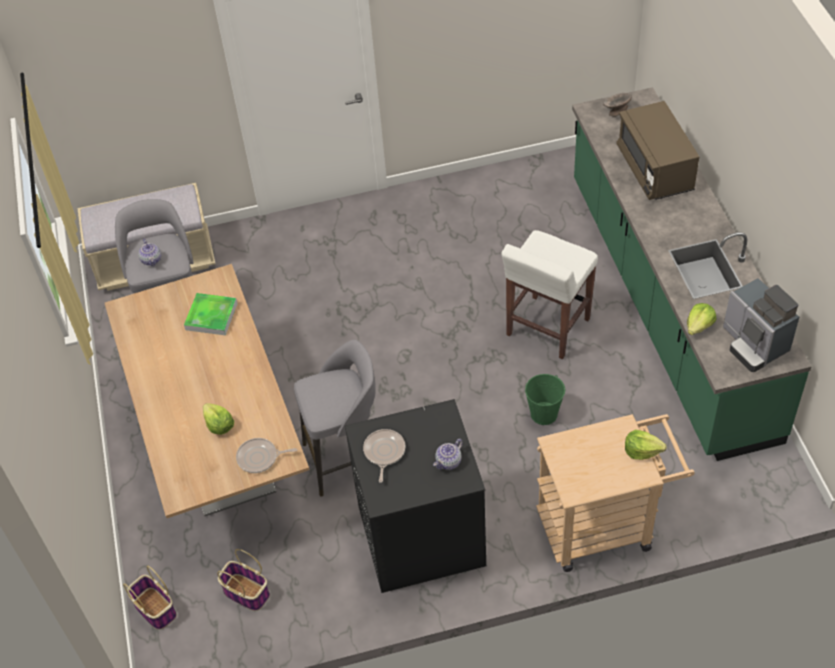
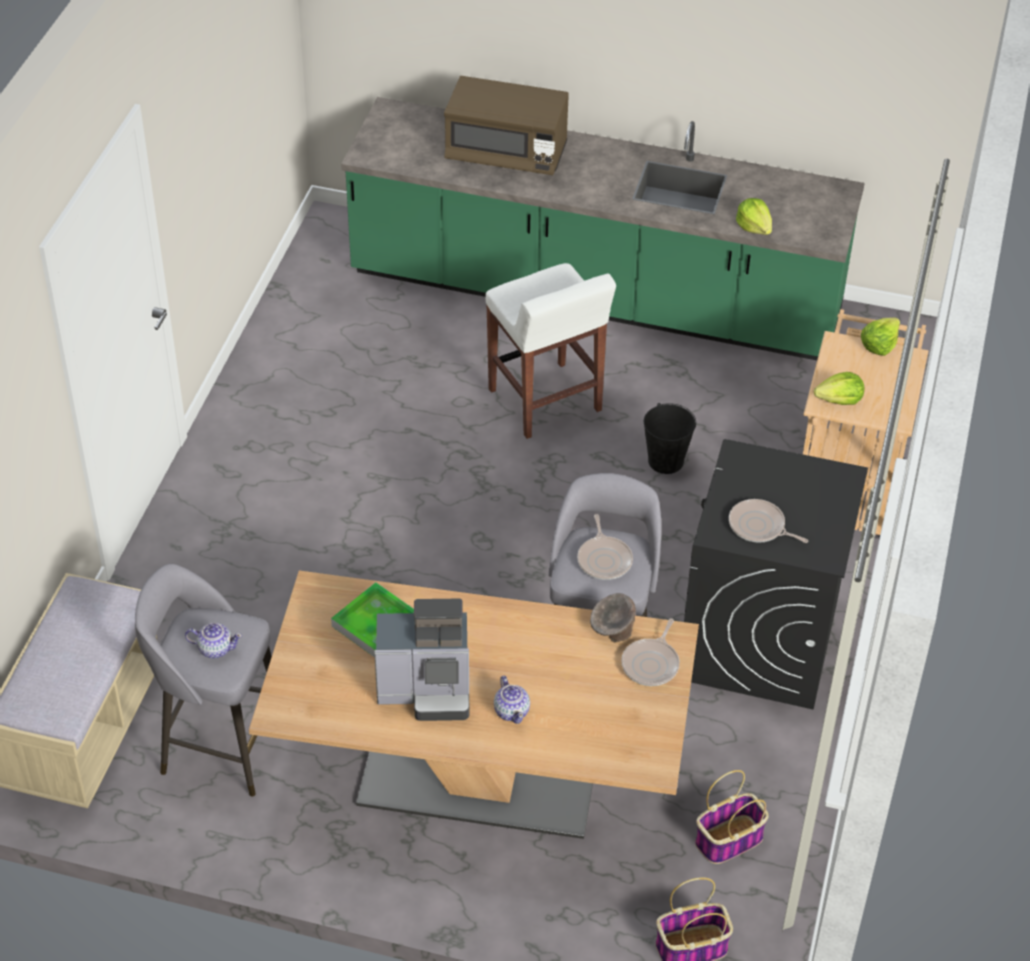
camera: 65 degrees left, 5 degrees down
lettuce [203,403,234,435] -> lettuce moved to [814,372,864,405]
teapot [433,439,463,470] -> teapot moved to [494,676,530,724]
green bucket [525,374,565,425] -> black bucket [644,403,696,474]
grey bowl [603,93,632,117] -> grey bowl moved to [590,593,636,643]
coffee machine [723,278,799,372] -> coffee machine moved to [374,599,469,721]
none -> frying pan [577,514,633,580]

